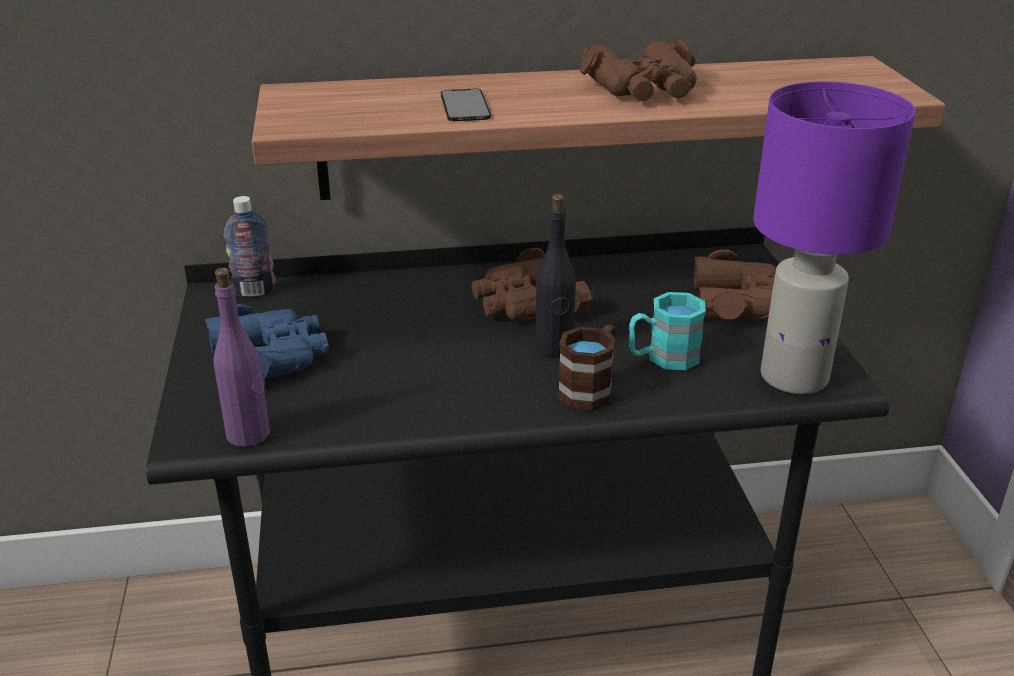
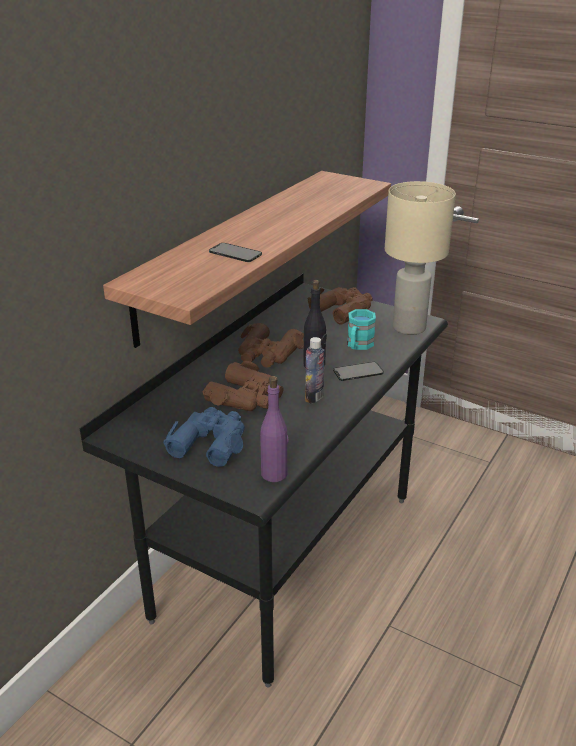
camera: 50 degrees left, 0 degrees up
bottle [224,196,276,297] -> bottle moved to [305,337,325,404]
brown mug [557,325,616,411] -> phone [333,362,384,381]
brown binoculars [580,40,697,101] -> brown binoculars moved to [203,361,284,411]
purple table lamp [753,81,916,394] -> beige table lamp [385,181,456,335]

